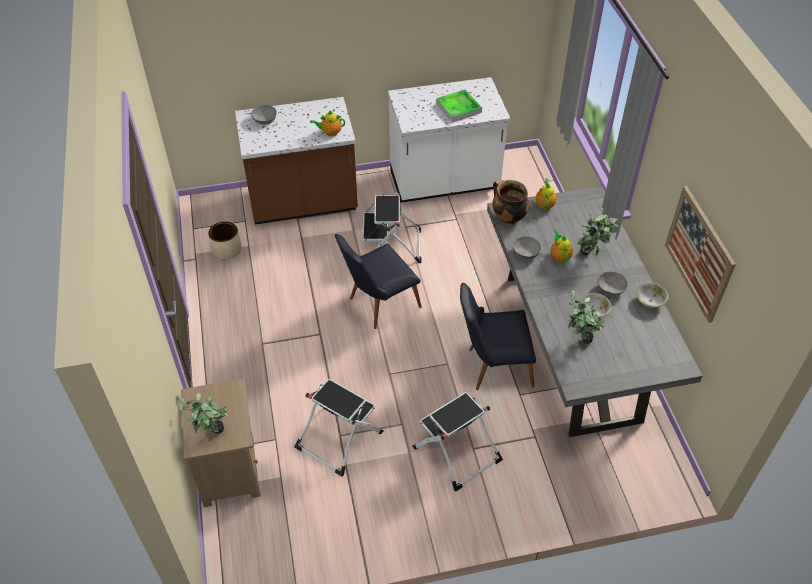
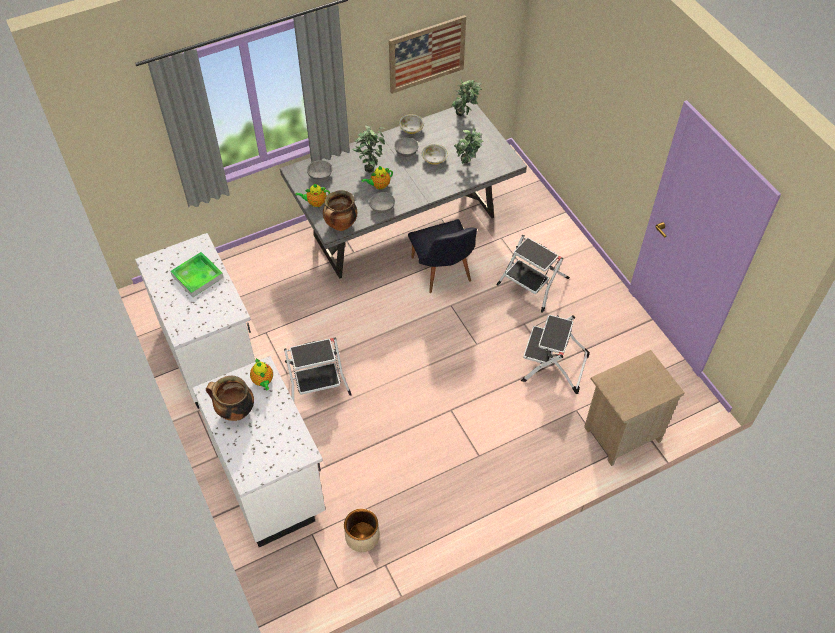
camera: 105 degrees left, 5 degrees up
potted plant [178,393,229,434] -> potted plant moved to [451,80,482,116]
brown counter [235,97,358,225] -> white counter [192,356,326,547]
grey bowl [251,105,277,125] -> grey bowl moved to [307,160,332,181]
black chair [335,234,422,329] -> none
none -> cooking pot [206,376,254,421]

